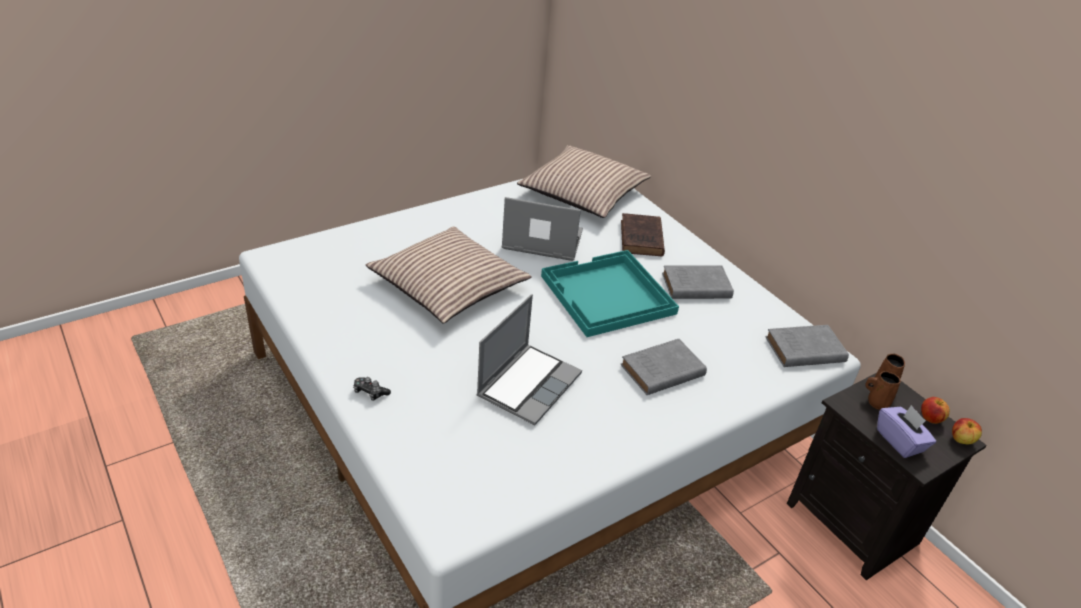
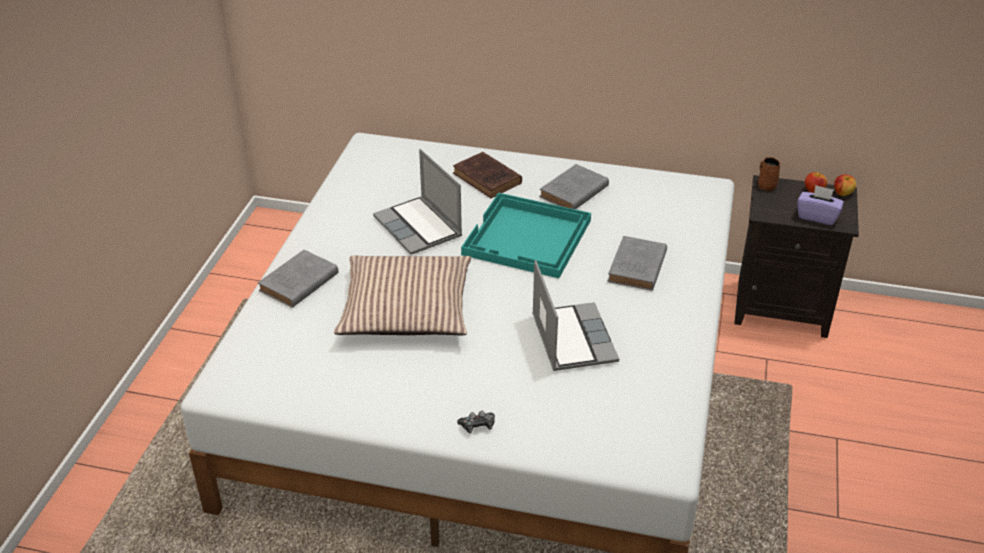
camera: 40 degrees left, 0 degrees up
laptop [502,197,583,261] -> laptop turned 90 degrees counterclockwise [373,149,462,255]
pillow [517,145,651,218] -> none
grey book [765,325,849,367] -> grey book moved to [258,250,339,308]
brown mug [865,371,901,410] -> none

